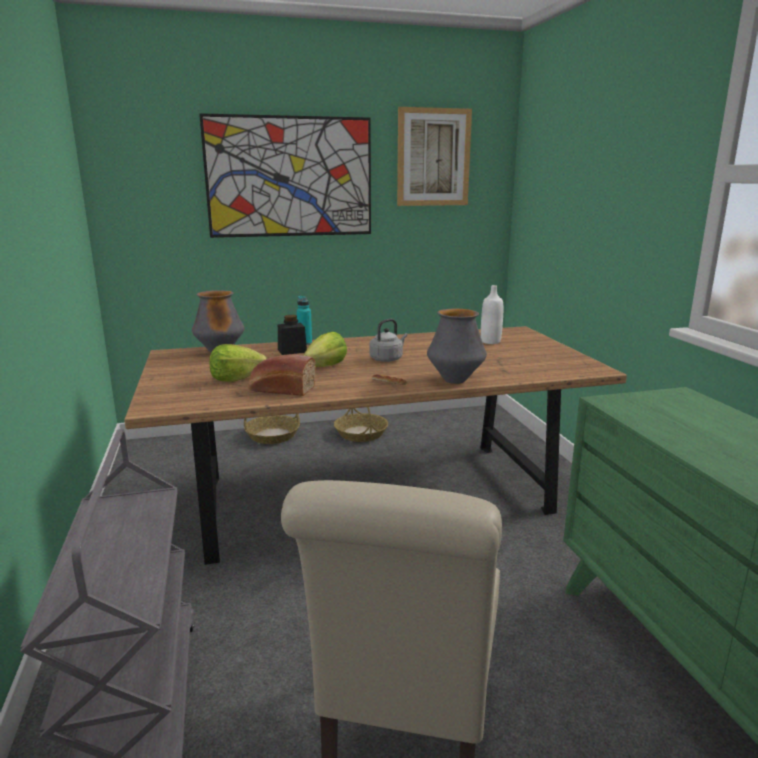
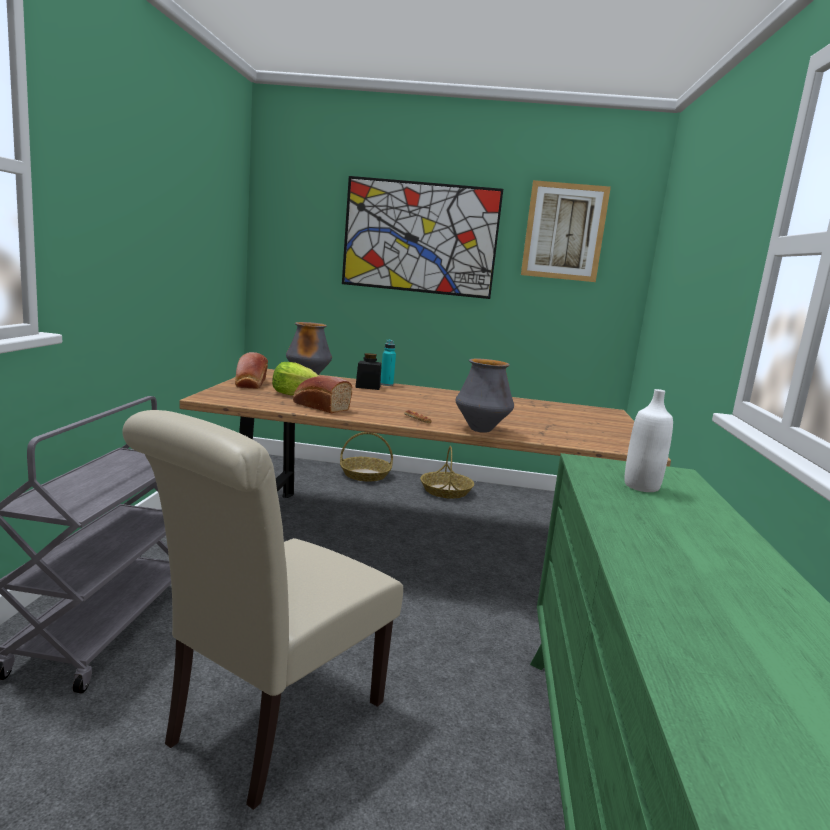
camera: 20 degrees right, 5 degrees down
lettuce [303,332,347,367] -> none
grey kettle [369,319,407,362] -> none
white bottle [481,285,503,344] -> white bottle moved to [624,389,673,492]
none -> bread [235,352,268,389]

